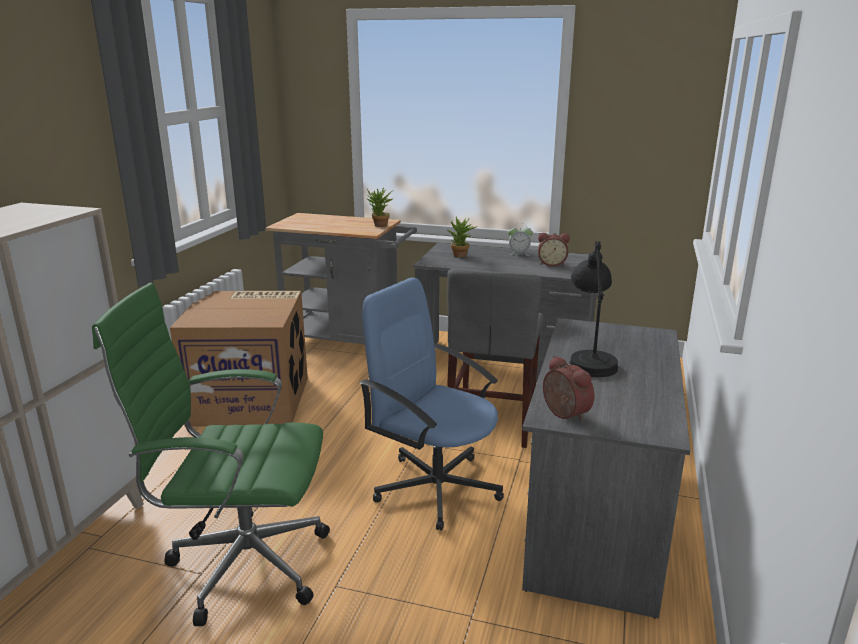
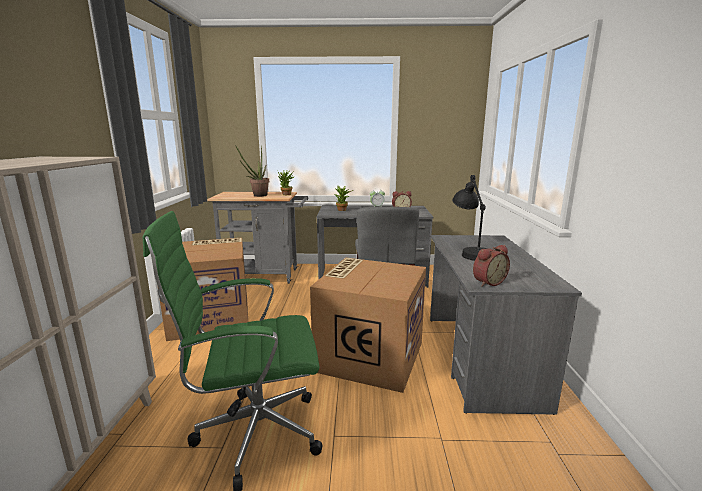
camera: 15 degrees left, 5 degrees down
blue office chair [359,278,504,531] -> cardboard box [310,258,426,393]
alarm clock [543,356,595,422] -> alarm clock turned 105 degrees clockwise [473,245,510,287]
none -> potted plant [235,145,269,197]

